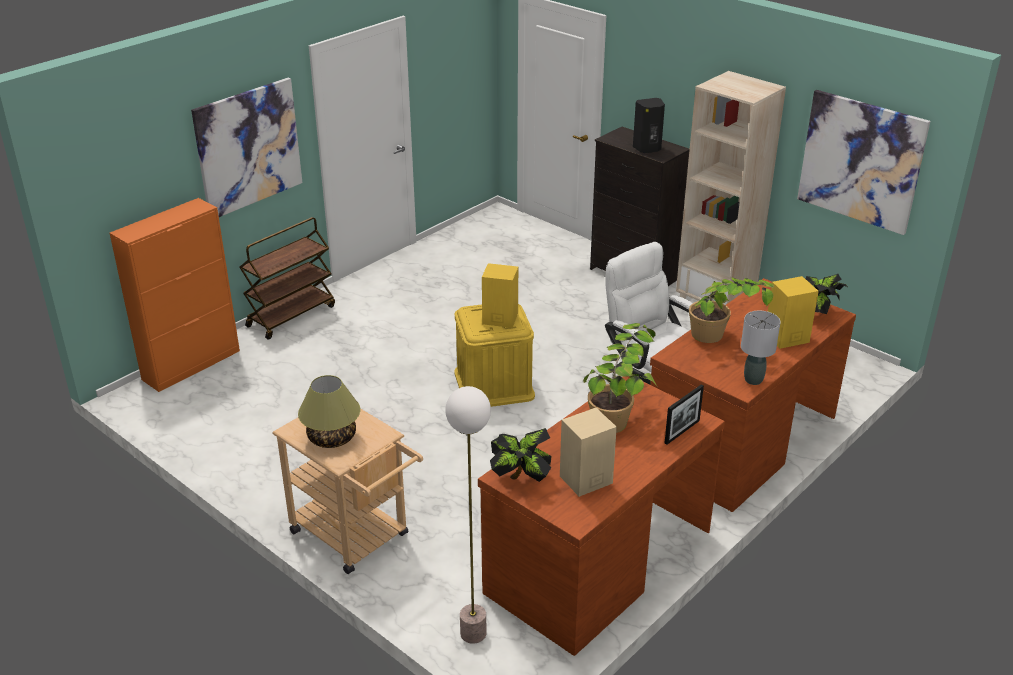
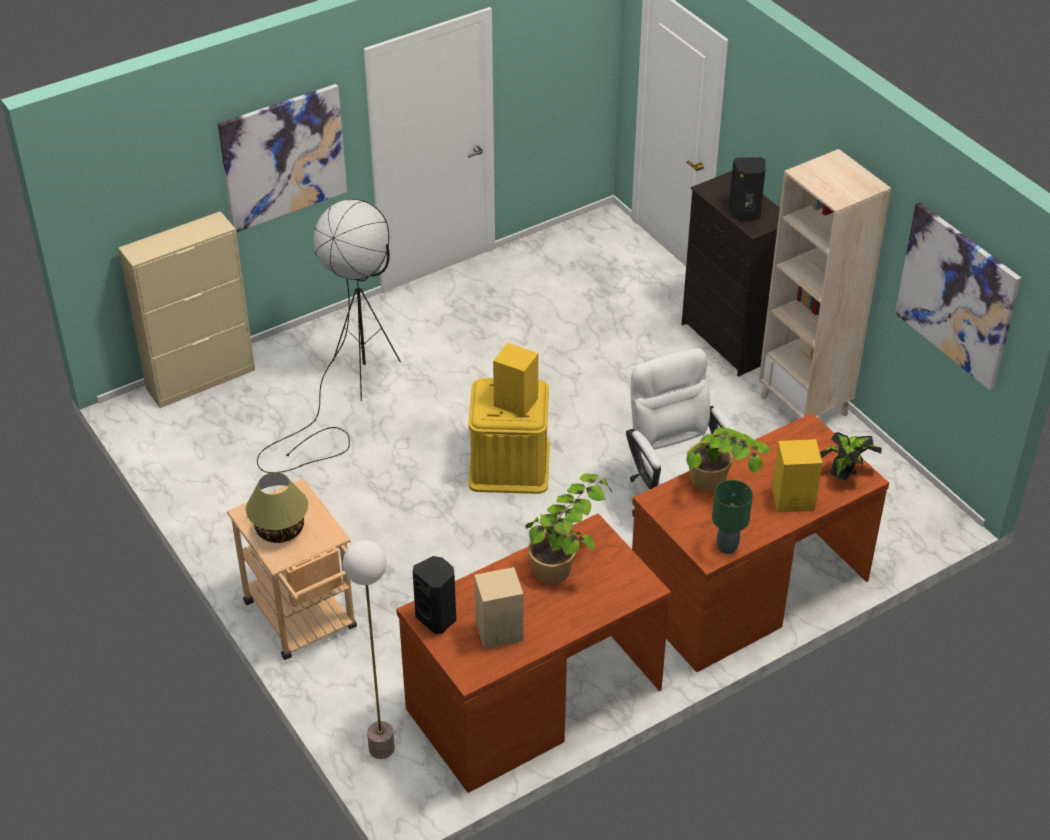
camera: 15 degrees right, 10 degrees up
orange cabinet [110,198,240,392] -> beige cabinet [118,211,255,408]
brown cart [239,217,335,340] -> none
potted plant [490,428,552,482] -> black speaker [413,556,456,634]
picture frame [665,385,704,445] -> none
grey table lamp [741,311,781,385] -> green table lamp [712,480,753,554]
none -> black floor lamp [257,199,401,473]

